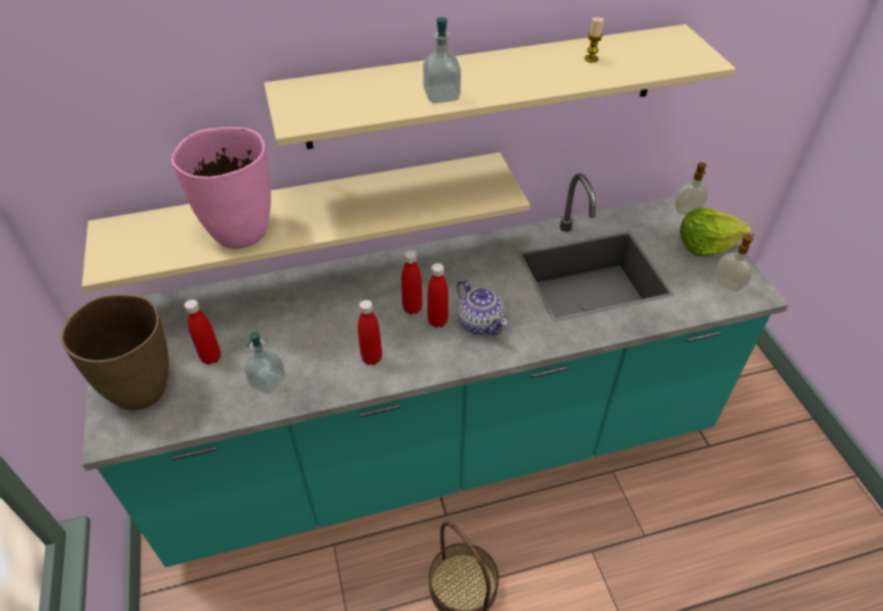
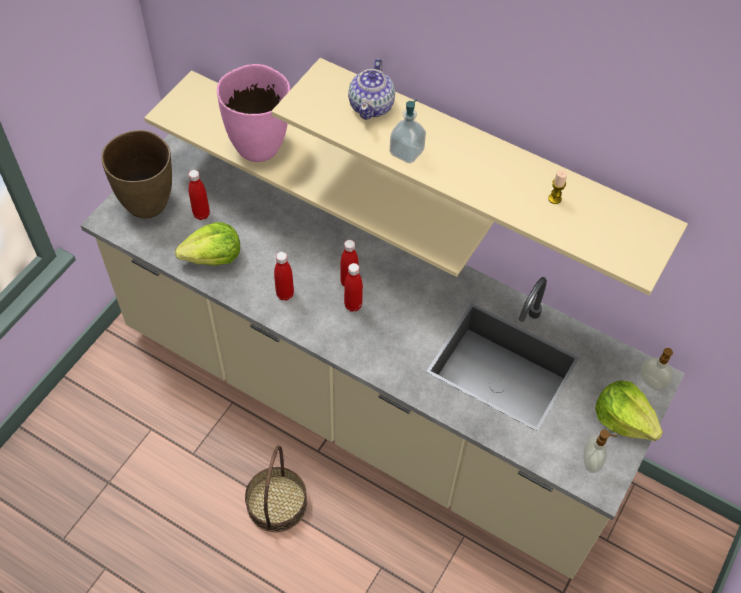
camera: 45 degrees right, 10 degrees up
turquoise counter [82,173,789,567] -> beige counter [80,134,685,579]
soap dispenser [244,332,286,394] -> lettuce [175,222,240,266]
teapot [457,280,507,336] -> teapot moved to [348,58,395,120]

